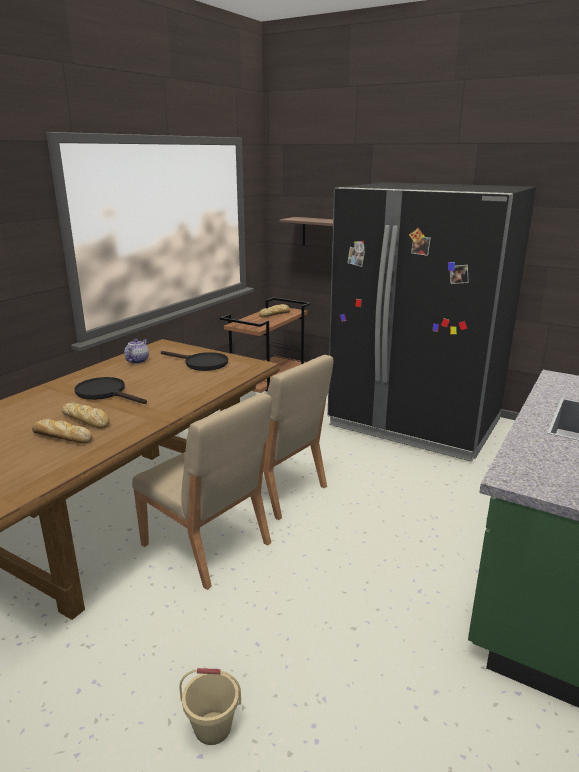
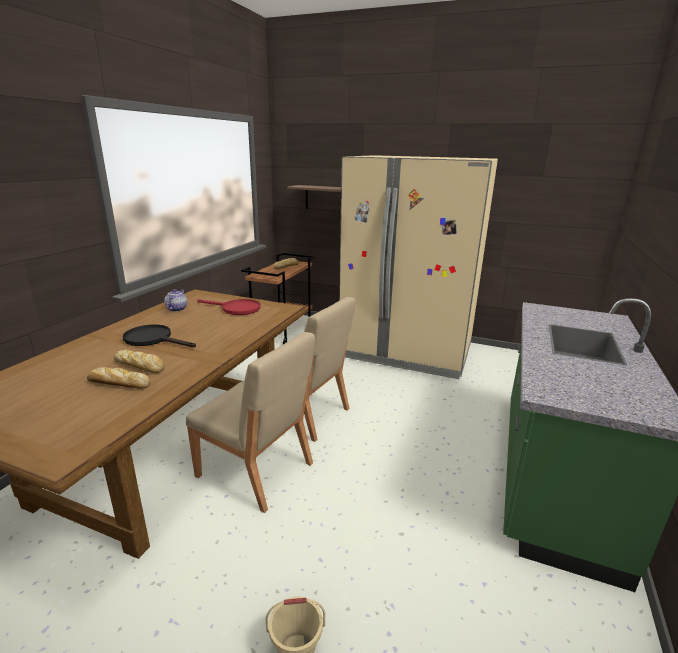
camera: 10 degrees left, 0 degrees up
black frying pan [161,351,228,371] -> red frying pan [197,299,261,315]
black fridge [328,182,536,462] -> beige fridge [339,155,498,379]

